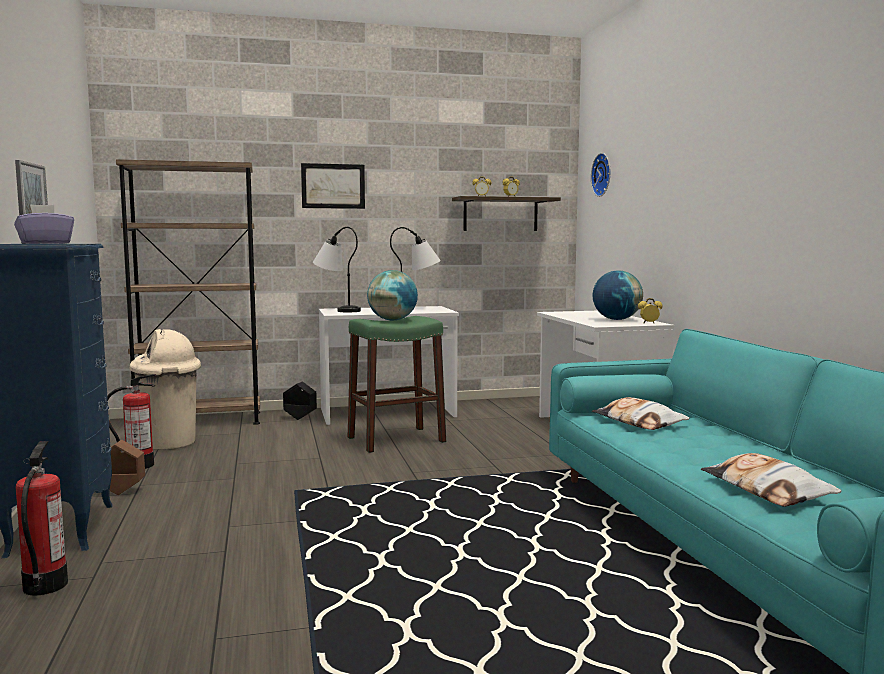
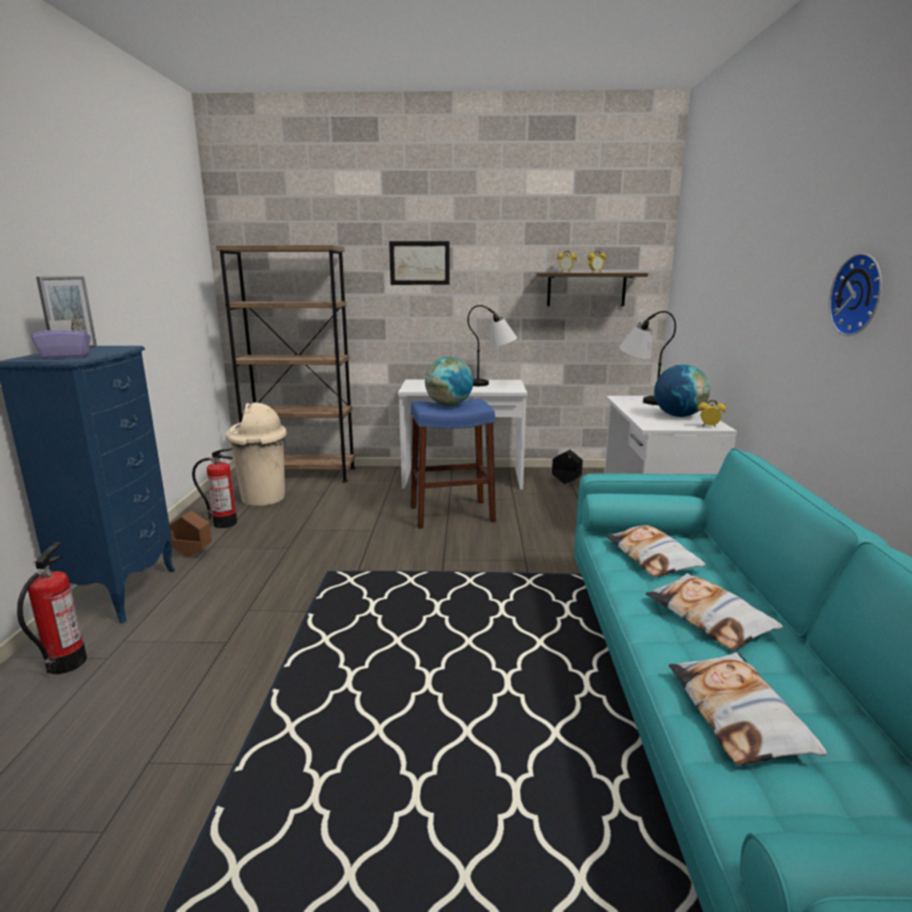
camera: 15 degrees right, 10 degrees up
black planter [283,381,317,420] -> black planter moved to [552,450,583,484]
table lamp [313,227,361,312] -> table lamp moved to [619,311,676,405]
green stool [348,316,446,453] -> blue stool [411,399,496,529]
wall clock [591,153,610,197] -> wall clock moved to [829,253,882,336]
none -> pillow [645,573,783,650]

